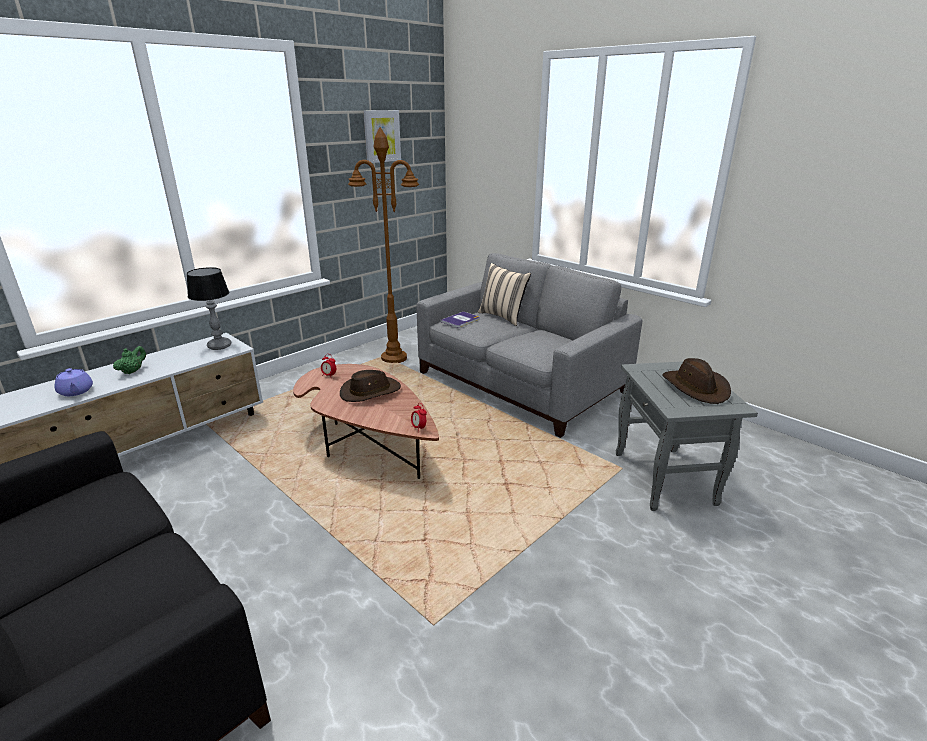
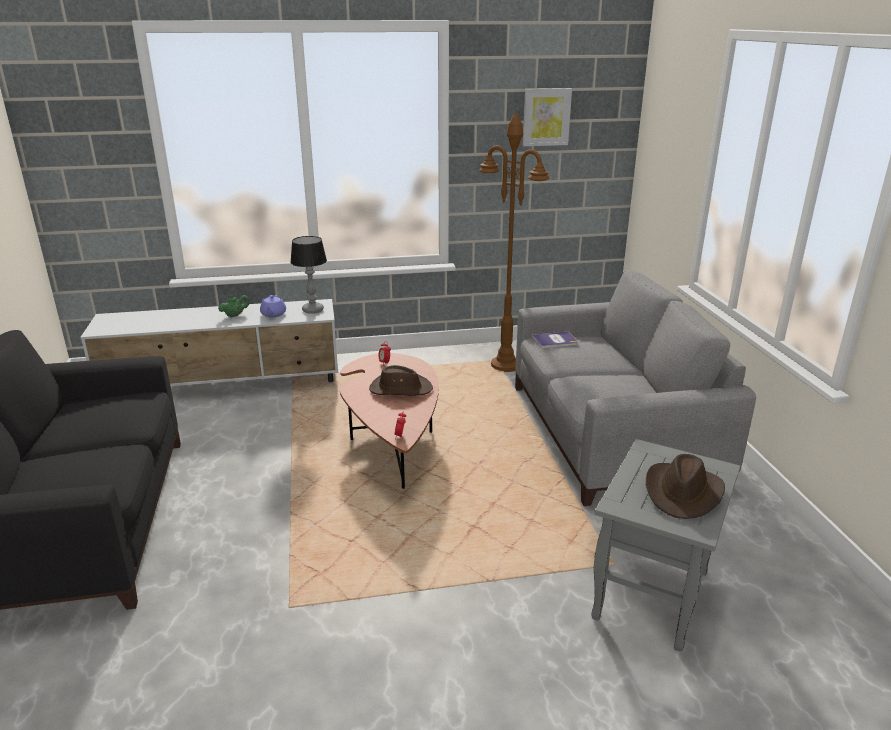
camera: 35 degrees right, 0 degrees up
purple teapot [54,368,93,396] -> purple teapot moved to [260,295,286,317]
beige pillow [478,263,531,326] -> none

